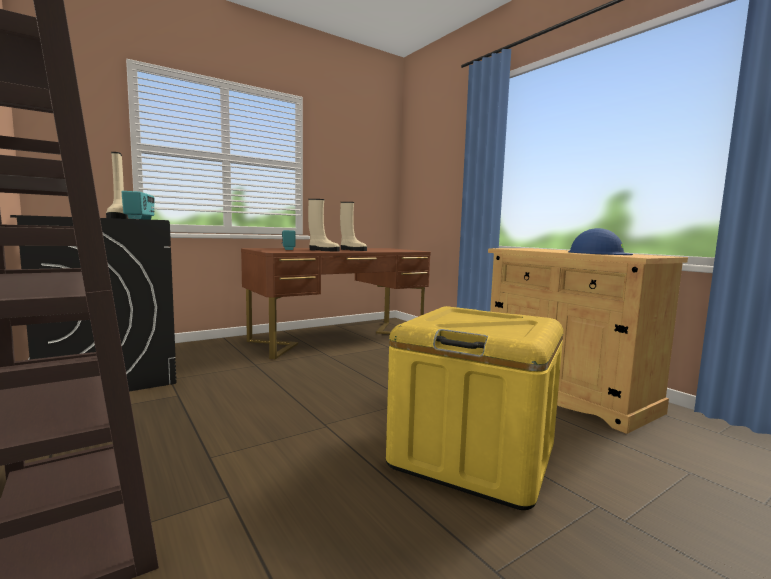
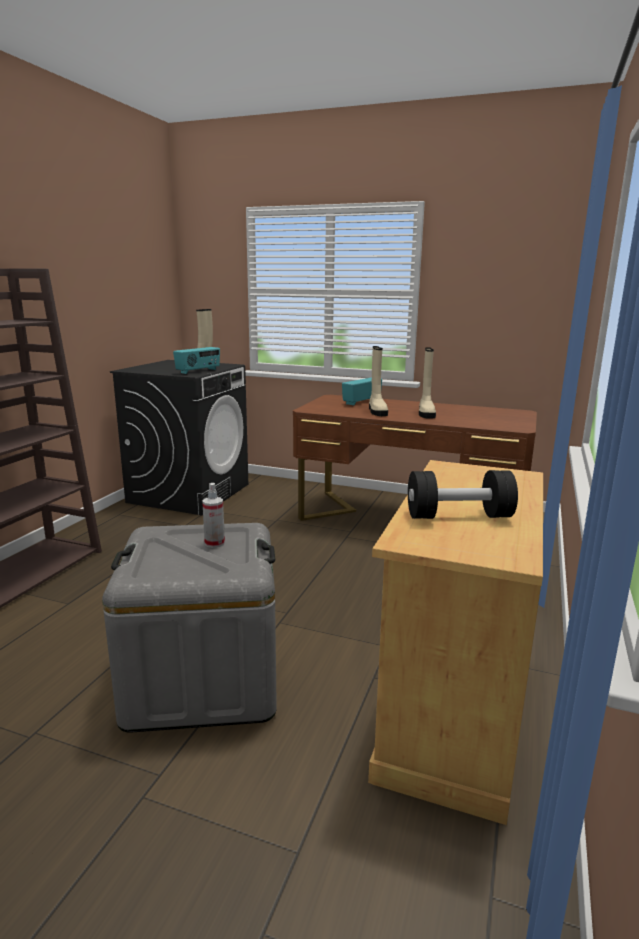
camera: 55 degrees right, 10 degrees up
yellow storage box [386,306,563,510] -> grey storage box [102,523,277,733]
blue hard hat [568,228,633,255] -> black dumbbell [408,470,518,519]
none -> spray bottle [202,483,225,548]

